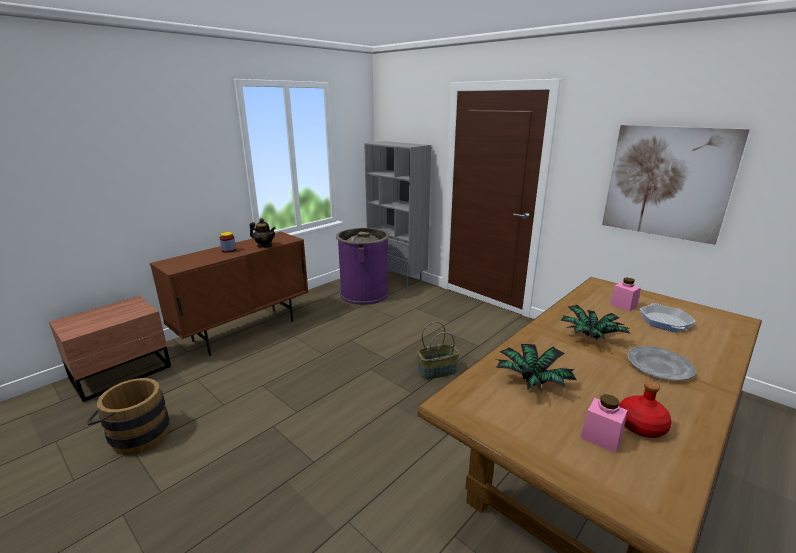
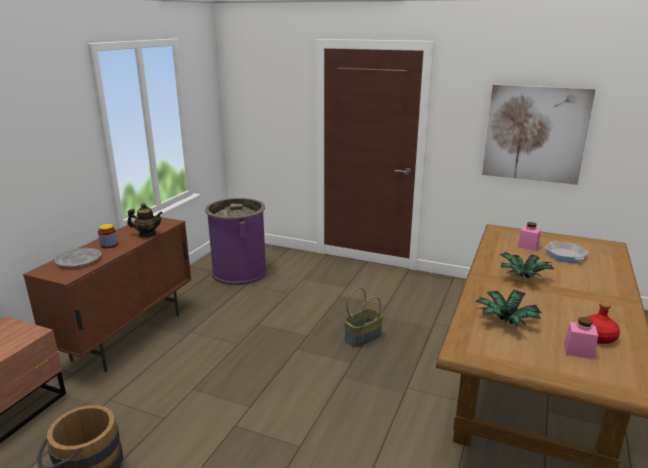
camera: 20 degrees left, 0 degrees up
grey bookcase [364,141,431,289] -> none
grey plate [627,346,696,381] -> grey plate moved to [55,248,102,267]

